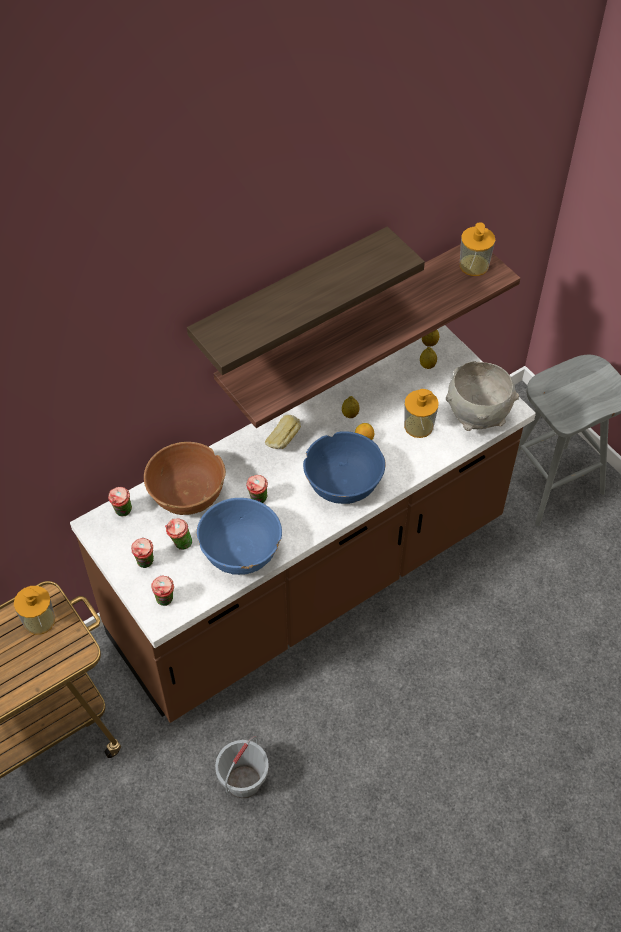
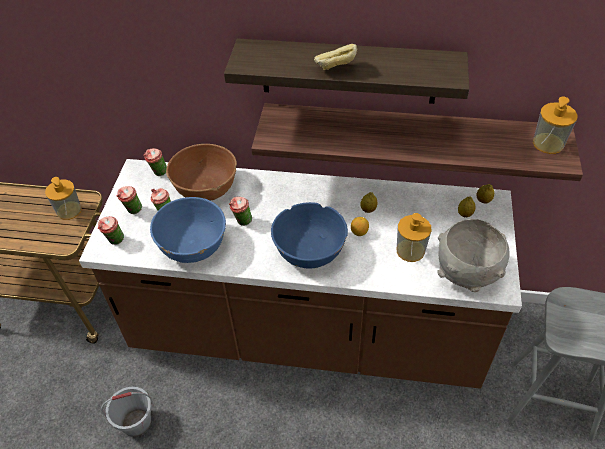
camera: 45 degrees right, 5 degrees down
bread [265,415,301,449] -> bread moved to [314,44,358,70]

